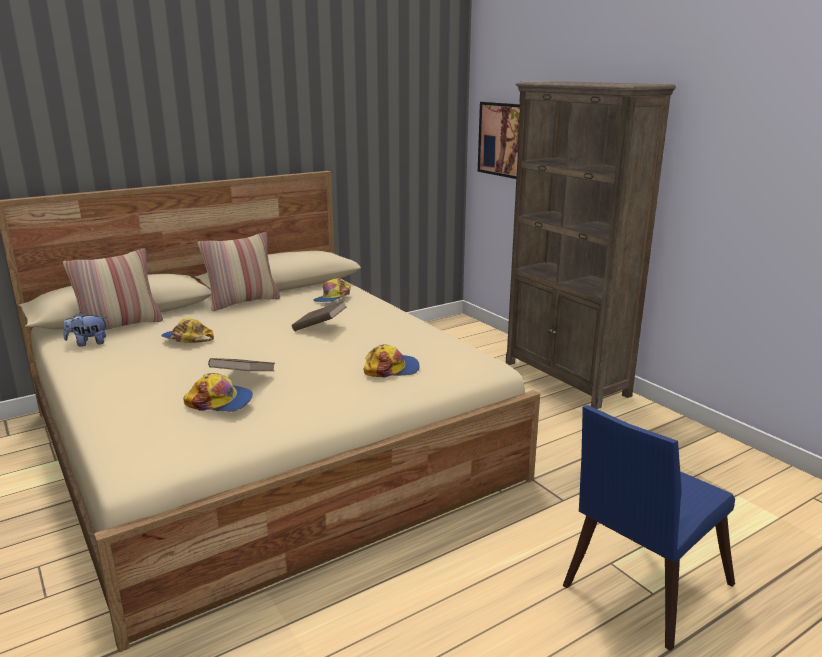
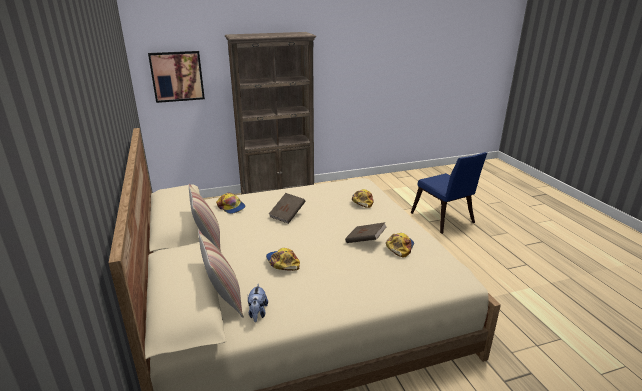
camera: 75 degrees left, 5 degrees up
cap [161,318,214,343] -> cap turned 105 degrees clockwise [266,248,300,271]

